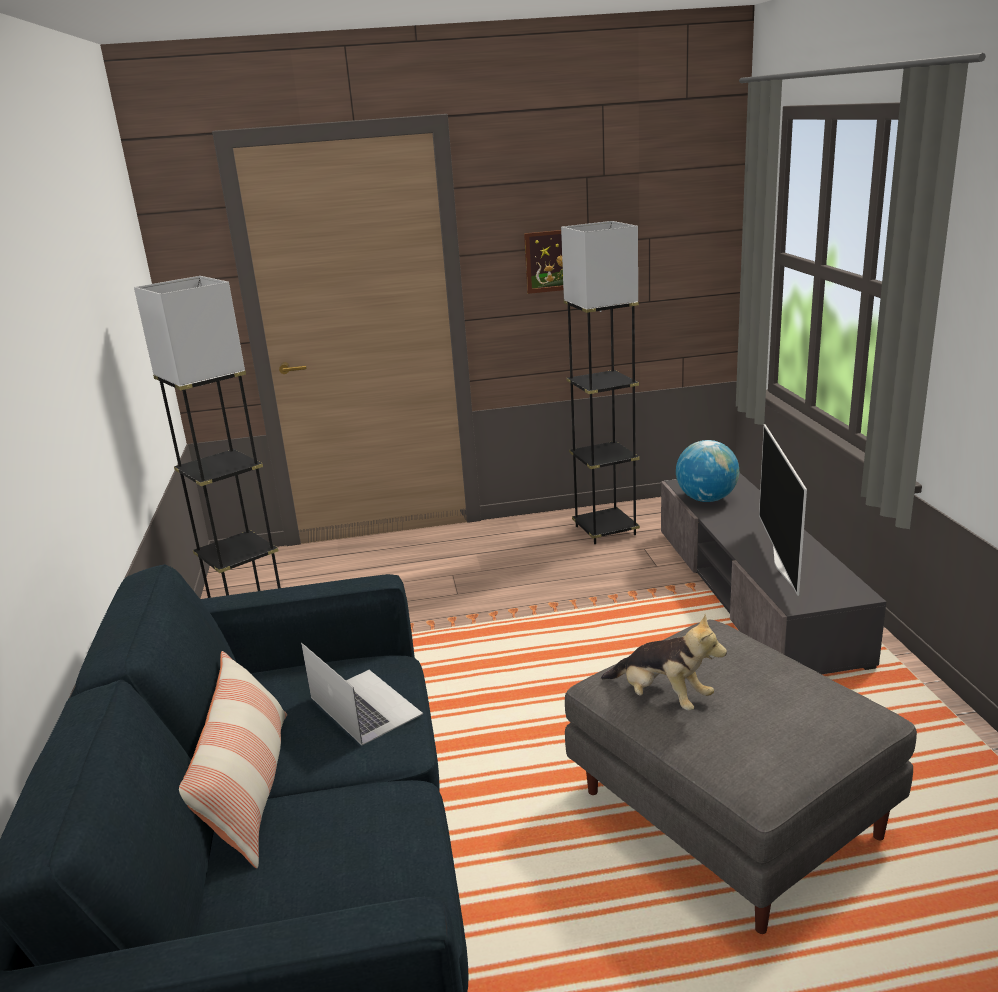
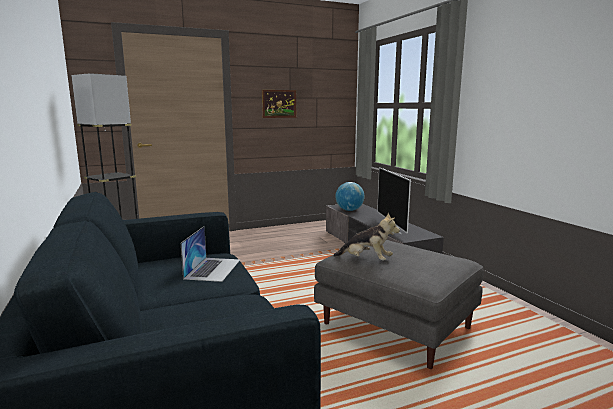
camera: 15 degrees left, 10 degrees down
pillow [179,651,287,868] -> none
laptop [301,643,423,745] -> laptop turned 60 degrees clockwise [181,226,240,282]
grey floor lamp [561,221,640,544] -> none

